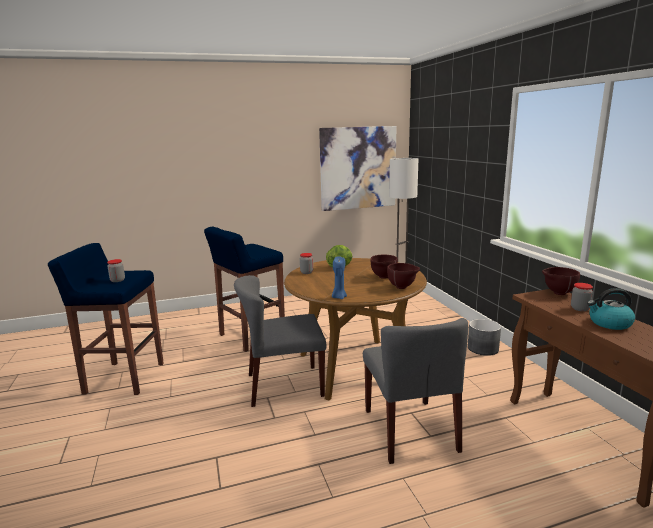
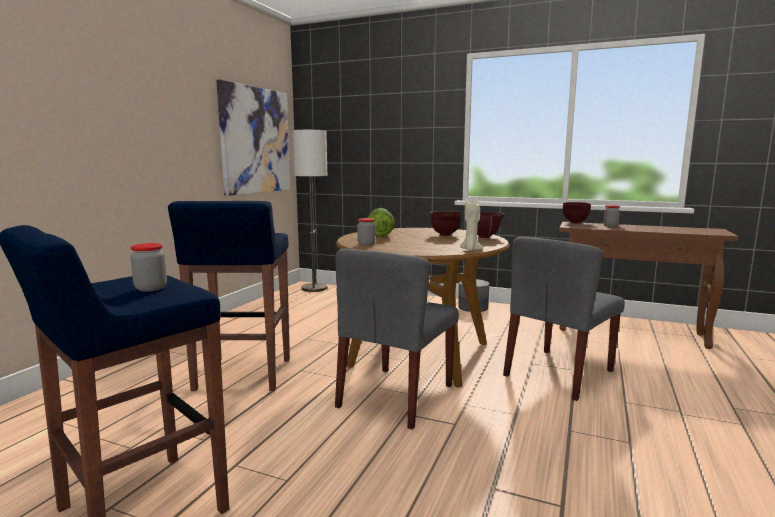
camera: 50 degrees left, 5 degrees down
blue candle [332,256,347,299] -> beige candle [460,200,483,251]
grey chair [363,318,468,464] -> grey chair turned 105 degrees clockwise [503,237,625,401]
kettle [587,288,635,330] -> none

